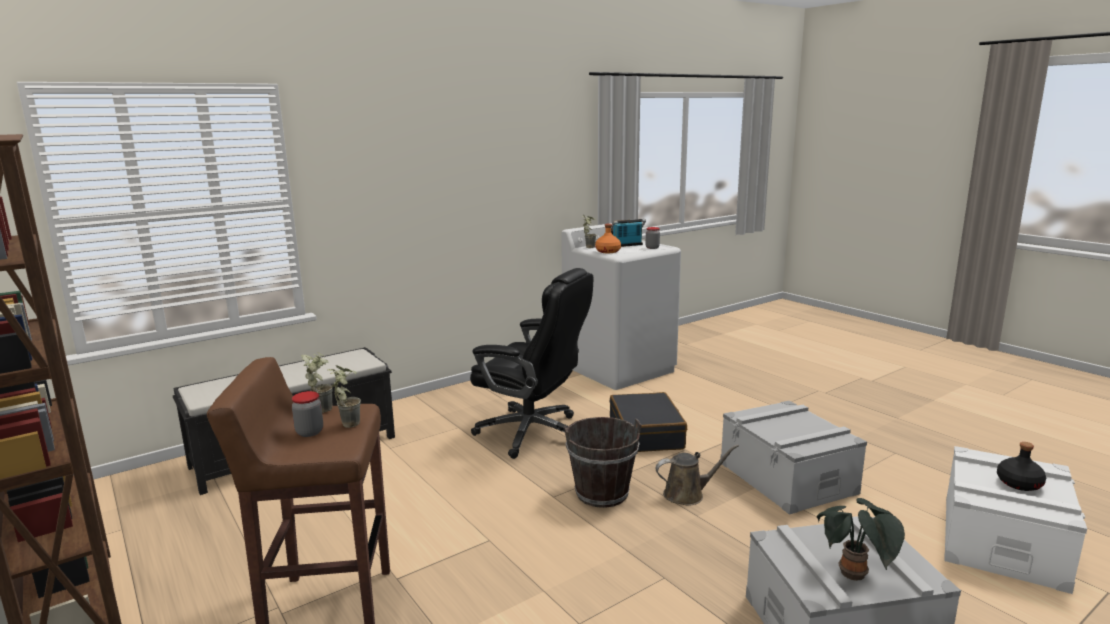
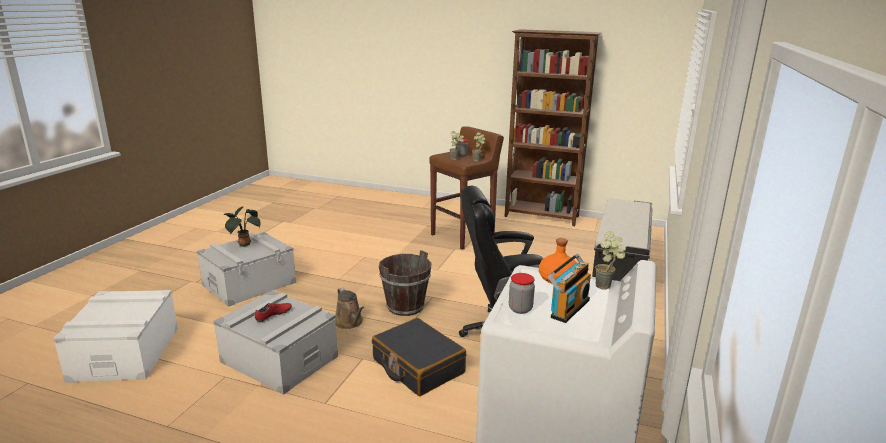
camera: 145 degrees right, 5 degrees up
brown watering can [656,444,739,506] -> brown watering can turned 75 degrees counterclockwise [335,288,364,329]
black bottle [997,442,1046,491] -> none
none -> red shoe [255,303,292,322]

